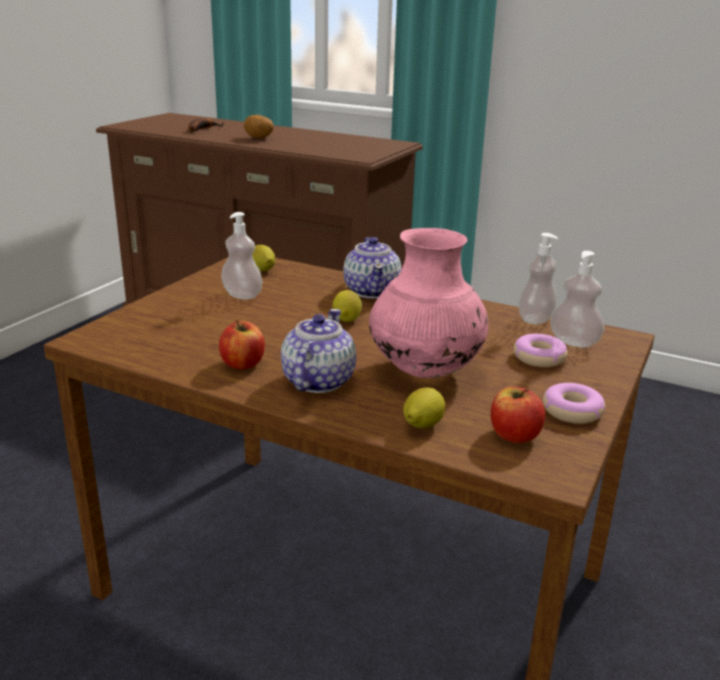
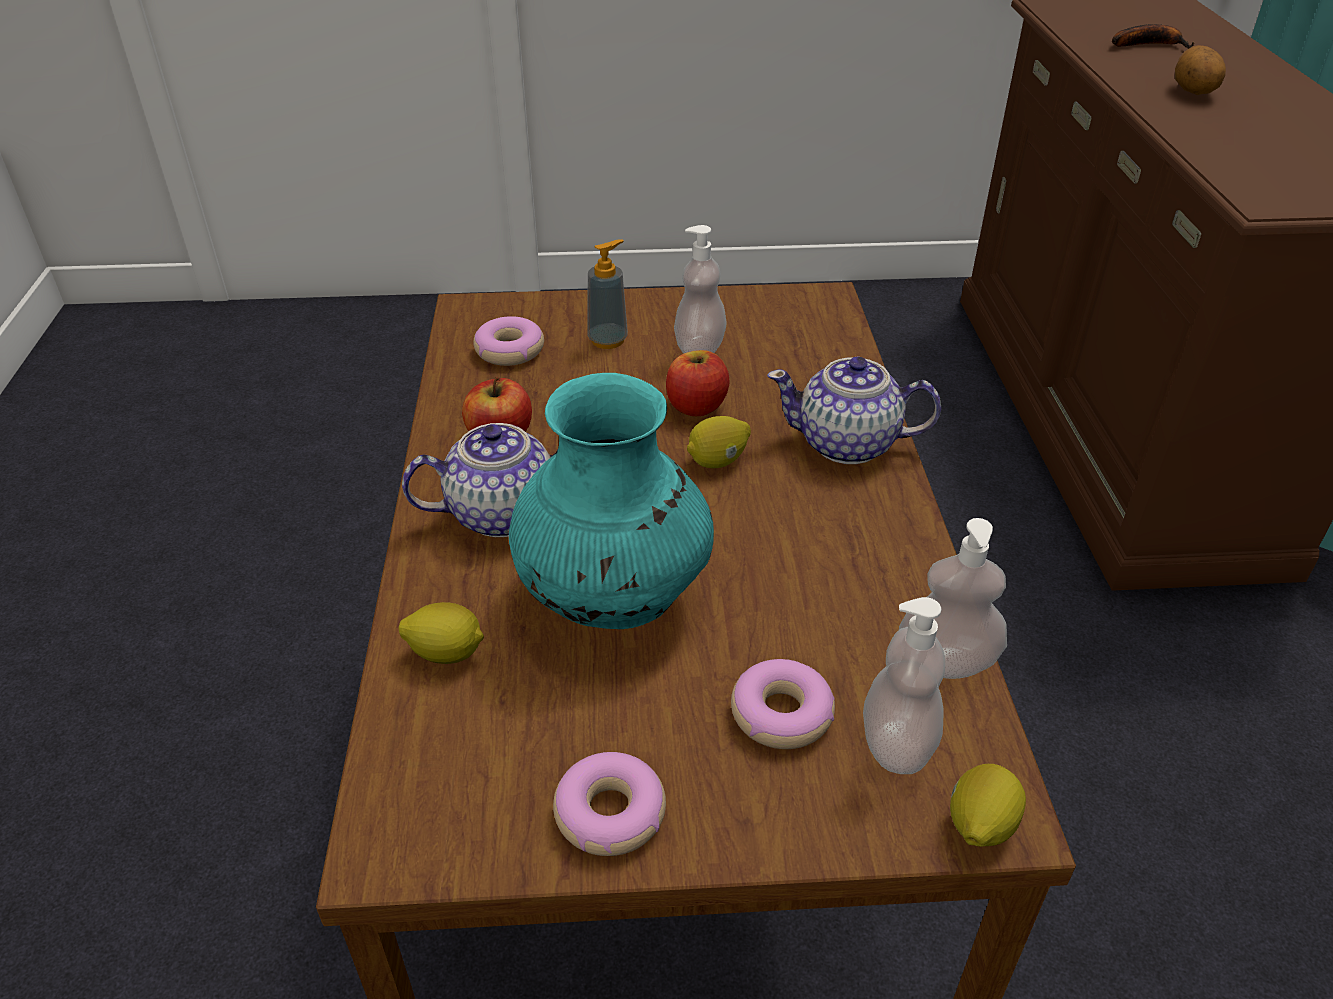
camera: 60 degrees right, 15 degrees up
lemon [253,245,275,271] -> lemon moved to [950,764,1026,847]
teapot [343,237,402,298] -> teapot turned 45 degrees clockwise [767,357,941,464]
pink vase [369,228,488,378] -> turquoise vase [509,373,714,629]
apple [491,387,545,443] -> apple moved to [666,350,730,416]
none -> donut [473,316,544,366]
none -> soap dispenser [587,239,628,349]

